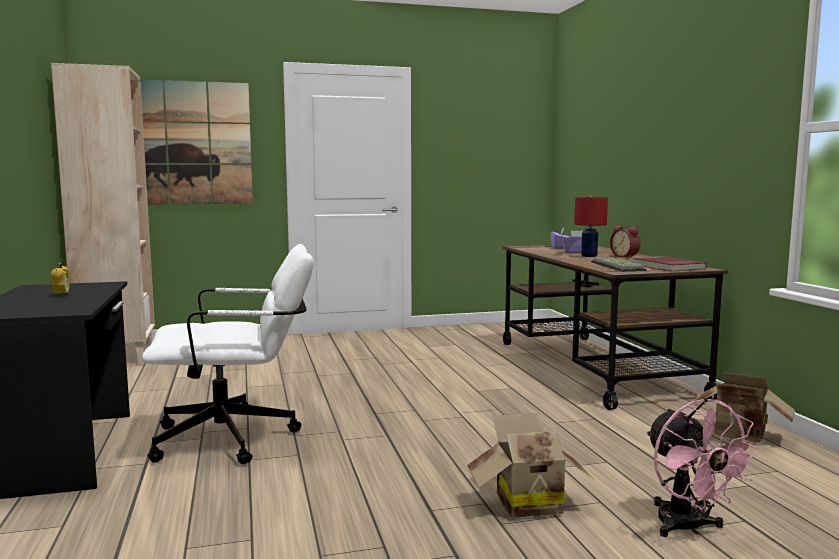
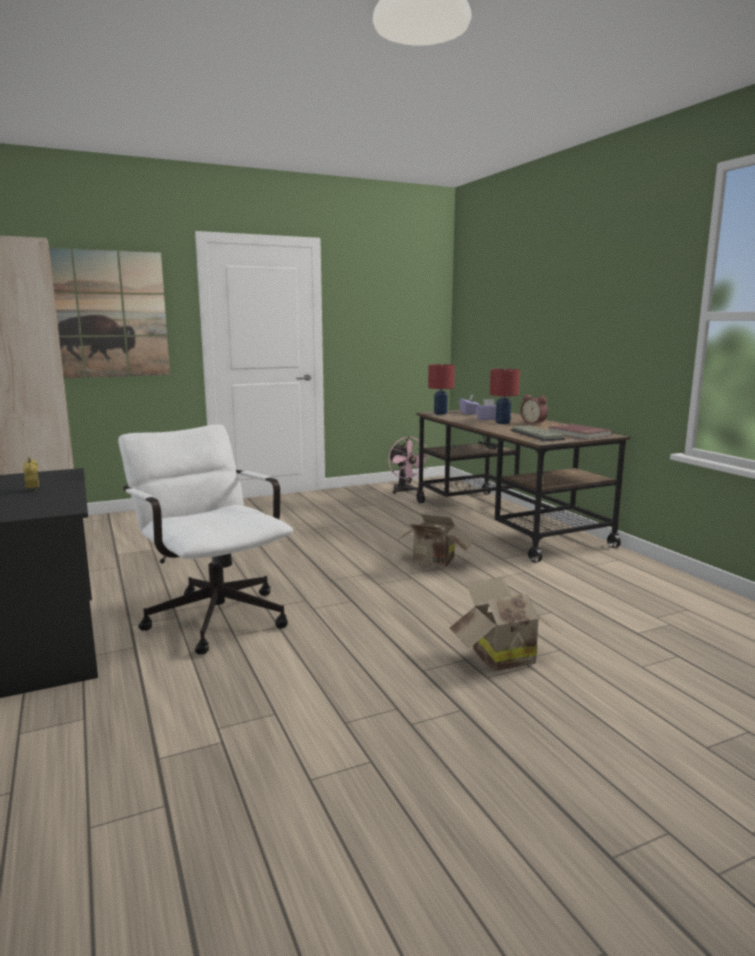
camera: 10 degrees left, 5 degrees up
white office chair [142,244,314,464] -> white office chair turned 105 degrees counterclockwise [118,424,293,655]
pink fan [646,398,761,537] -> pink fan moved to [388,436,430,494]
cardboard box [694,372,795,443] -> cardboard box moved to [397,514,474,568]
none -> red table lamp [428,364,455,415]

